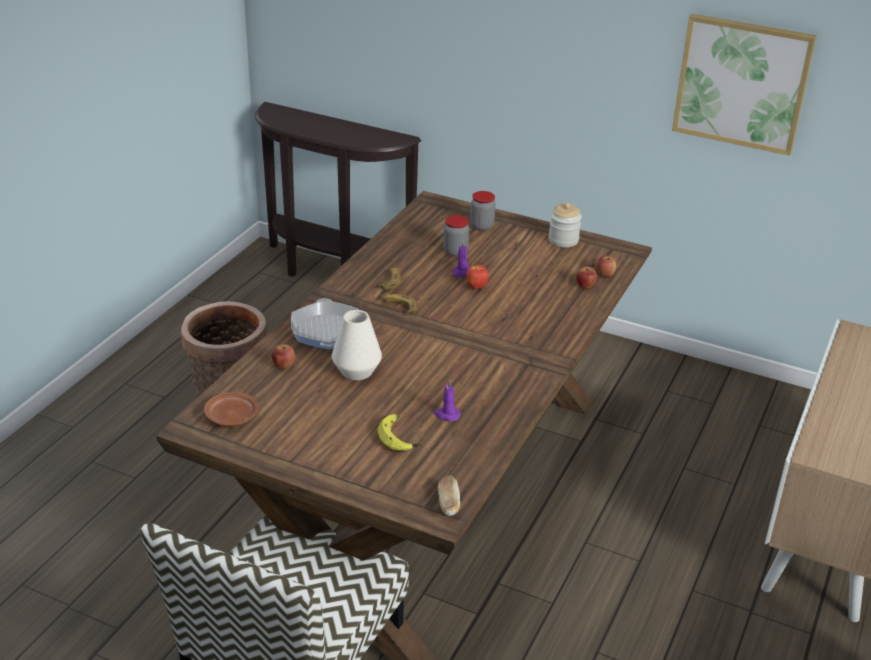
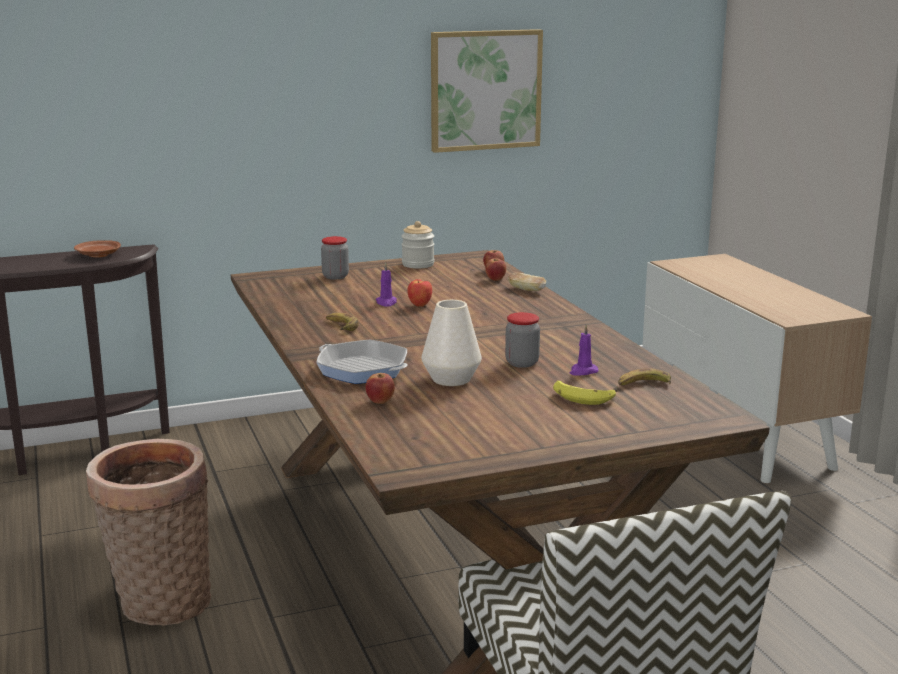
camera: 45 degrees left, 15 degrees down
brown plate [204,392,259,427] -> brown plate moved to [74,240,121,258]
banana [381,294,418,314] -> banana moved to [618,368,671,385]
bread [438,476,460,516] -> bread moved to [508,273,546,291]
jar [443,215,469,256] -> jar moved to [505,312,540,368]

